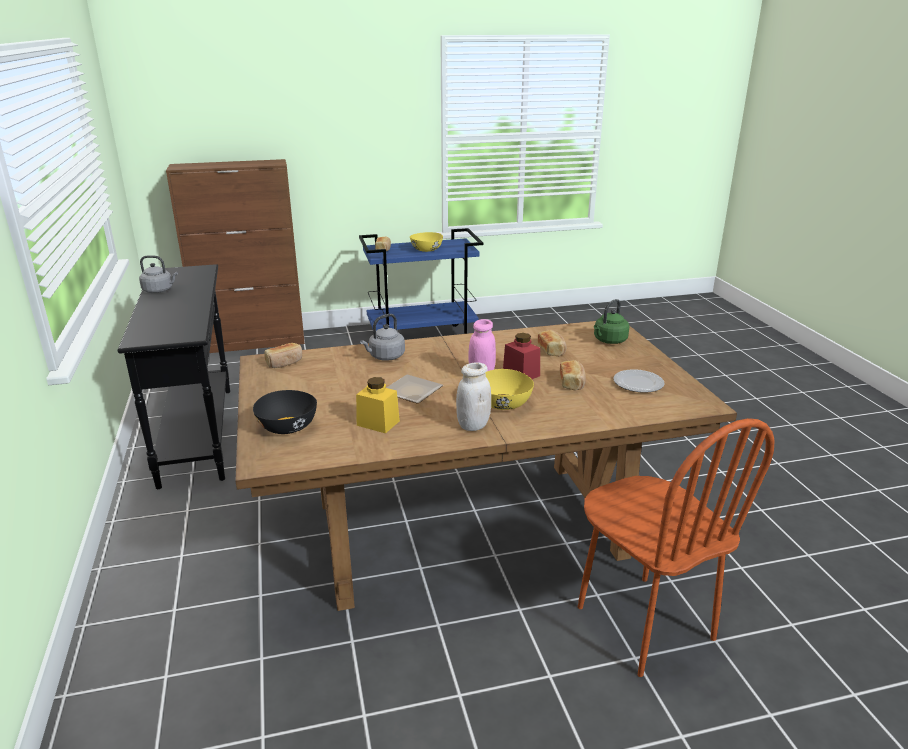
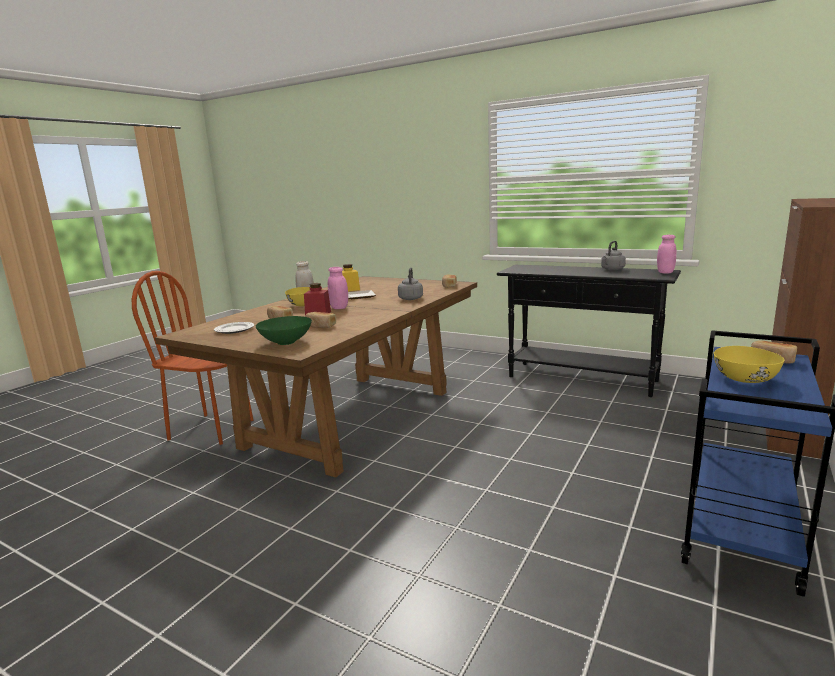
camera: 135 degrees right, 10 degrees down
black bowl [253,390,317,434] -> none
green kettle [594,299,630,344] -> green bowl [256,316,312,345]
none -> pink jar [657,235,677,274]

